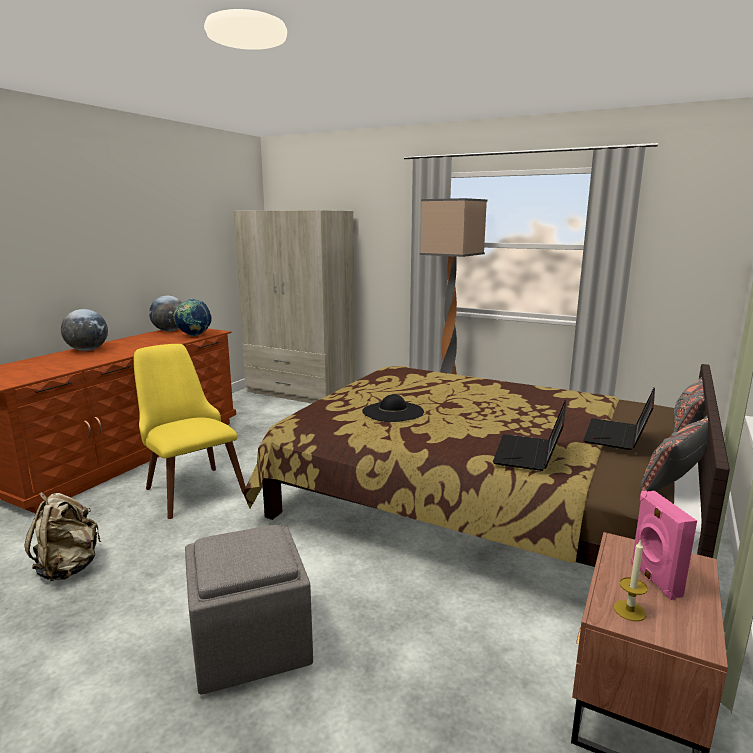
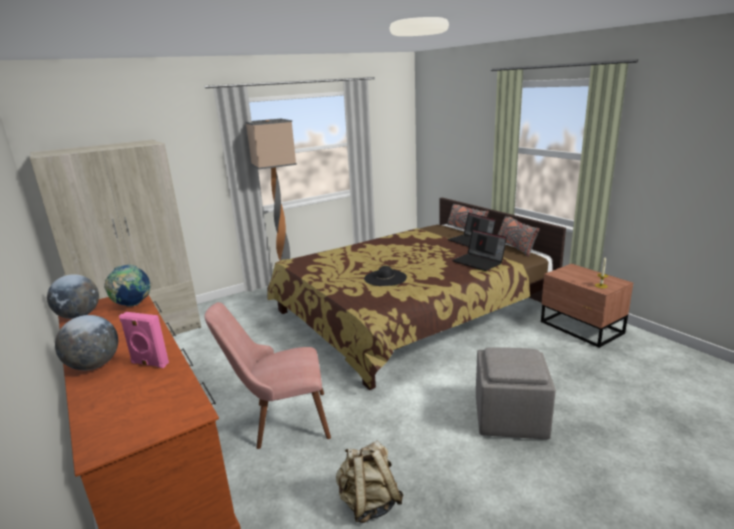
camera: 60 degrees left, 5 degrees up
yellow chair [134,344,246,519] -> pink chair [204,302,331,449]
pink speaker [631,490,697,600] -> pink speaker moved to [119,312,169,368]

